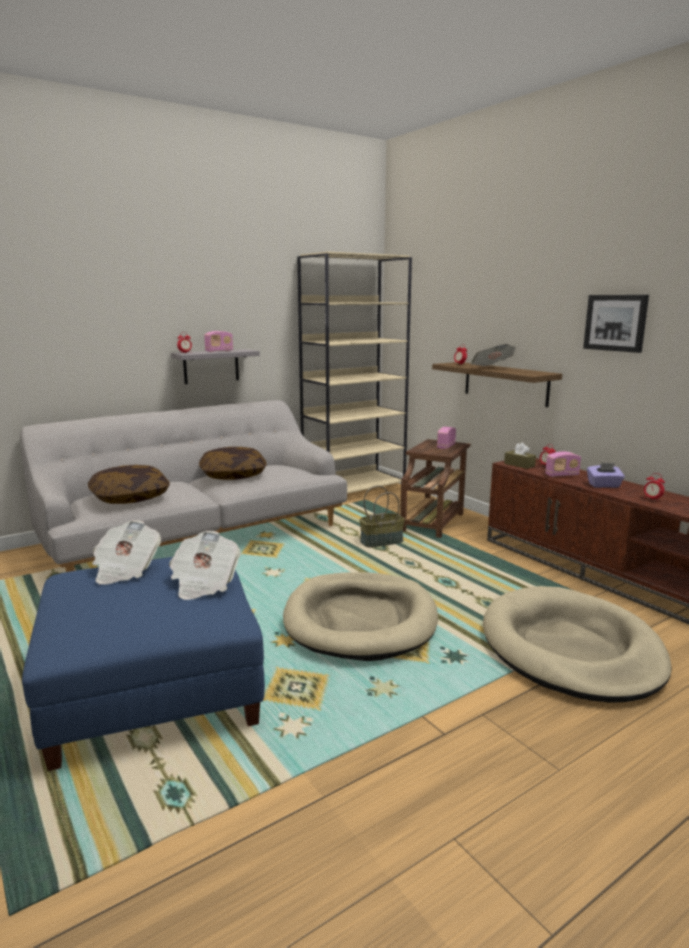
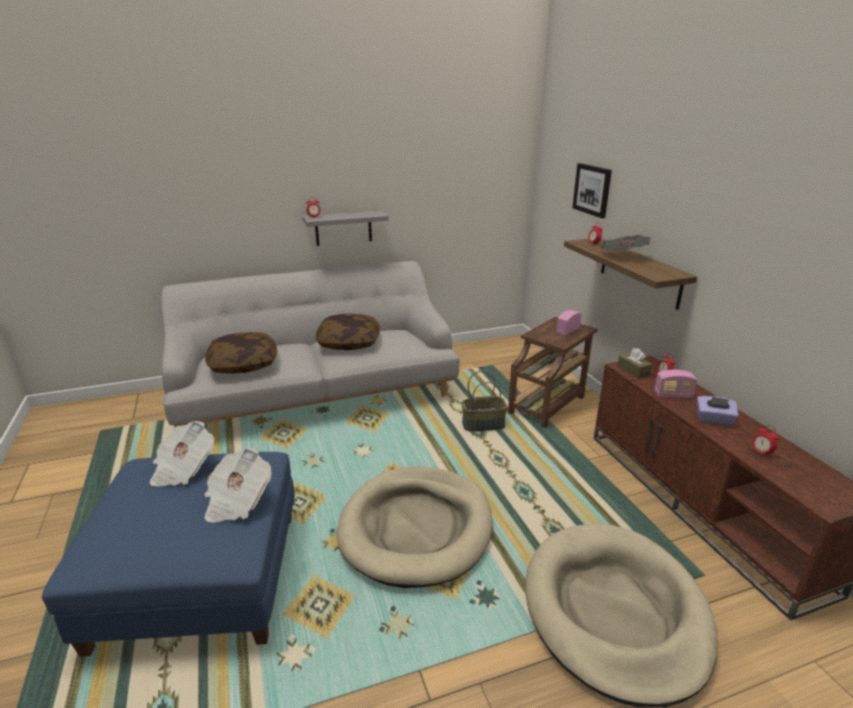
camera: 15 degrees right, 10 degrees up
radio [204,331,233,352] -> none
beige bookcase [297,252,412,494] -> none
picture [583,295,649,353] -> picture moved to [572,163,612,218]

